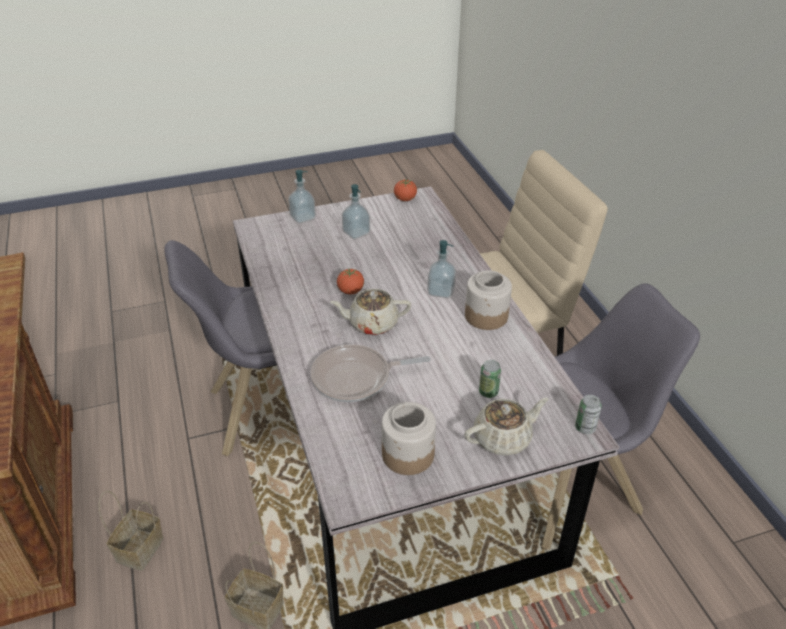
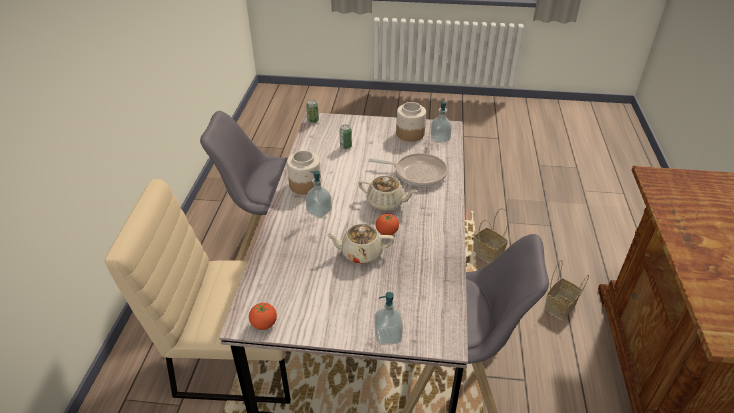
camera: 155 degrees left, 0 degrees up
soap dispenser [342,184,370,239] -> soap dispenser moved to [430,101,452,143]
beige teapot [464,398,549,456] -> beige teapot moved to [325,224,394,264]

